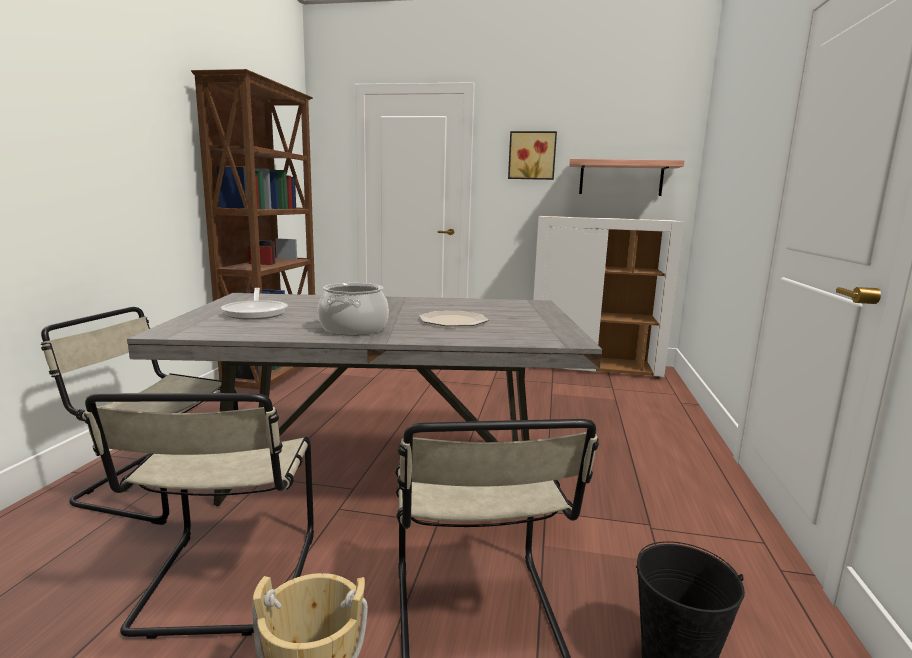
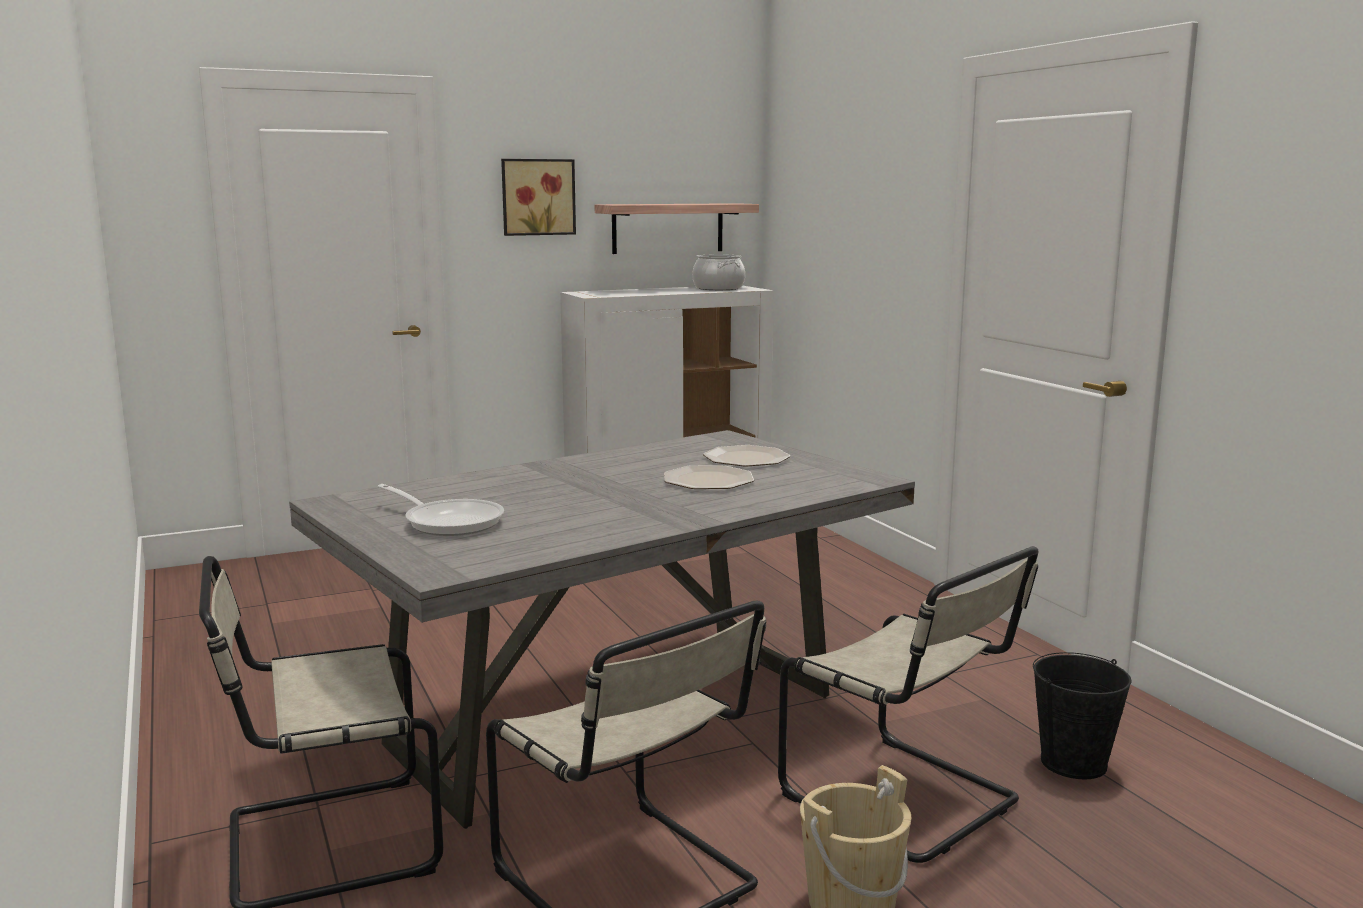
camera: 35 degrees left, 0 degrees up
brown bookcase [191,69,315,393] -> none
cooking pot [318,283,389,335] -> cooking pot moved to [692,254,745,290]
none -> plate [703,445,790,466]

